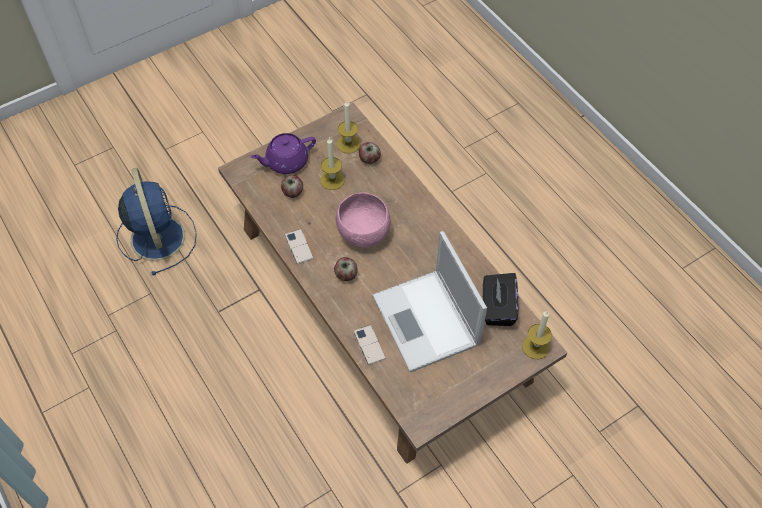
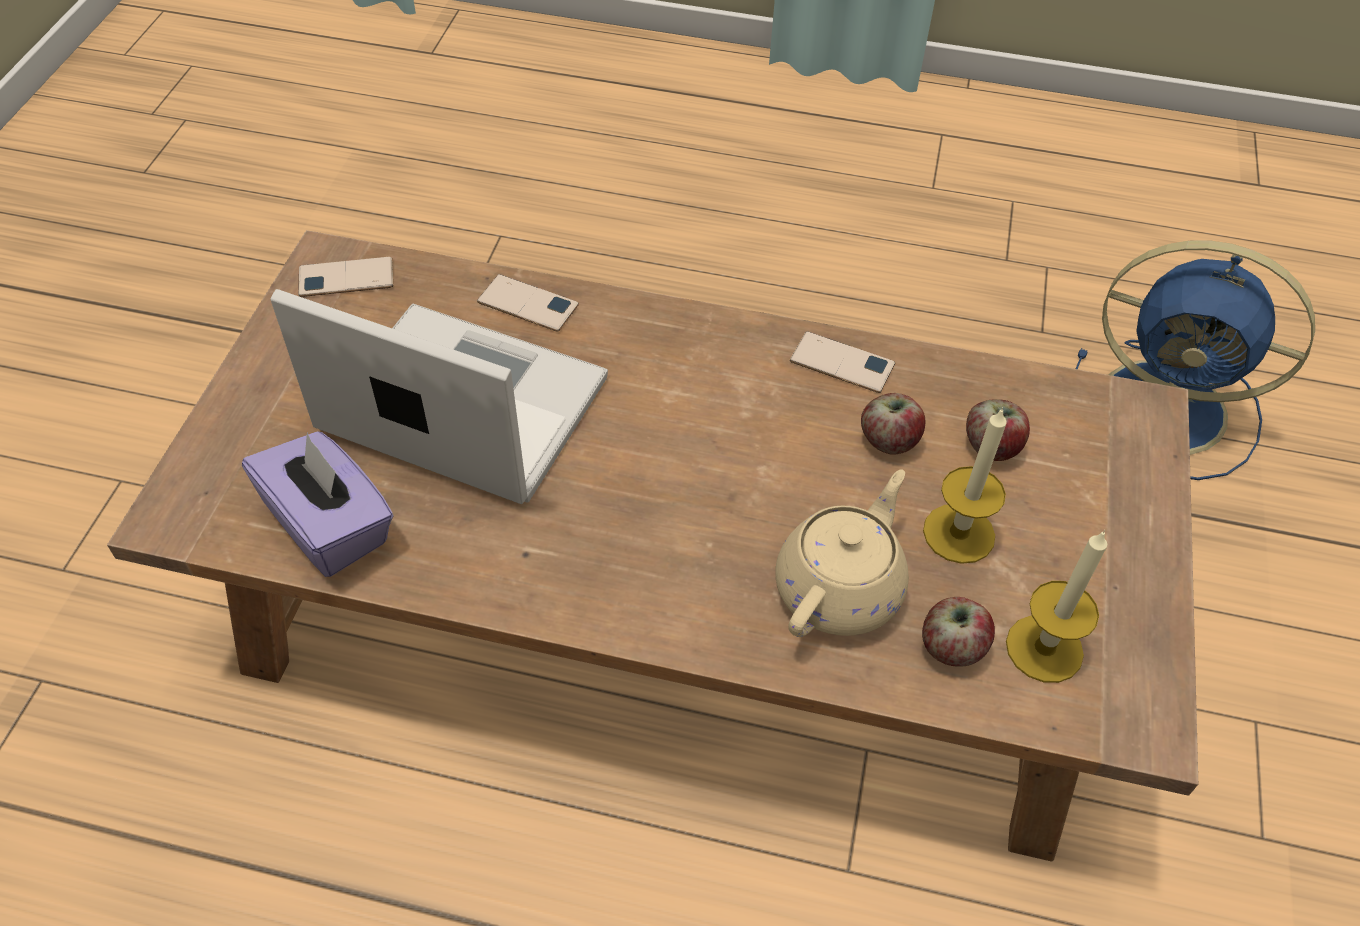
camera: 135 degrees right, 5 degrees down
purple teapot [251,133,316,174] -> none
apple [334,257,358,281] -> apple moved to [861,393,925,455]
pink bowl [336,193,390,248] -> none
black tissue box [483,273,518,326] -> purple tissue box [242,431,394,577]
candle [522,310,552,359] -> none
none -> phone [298,257,393,297]
none -> beige teapot [775,469,909,637]

